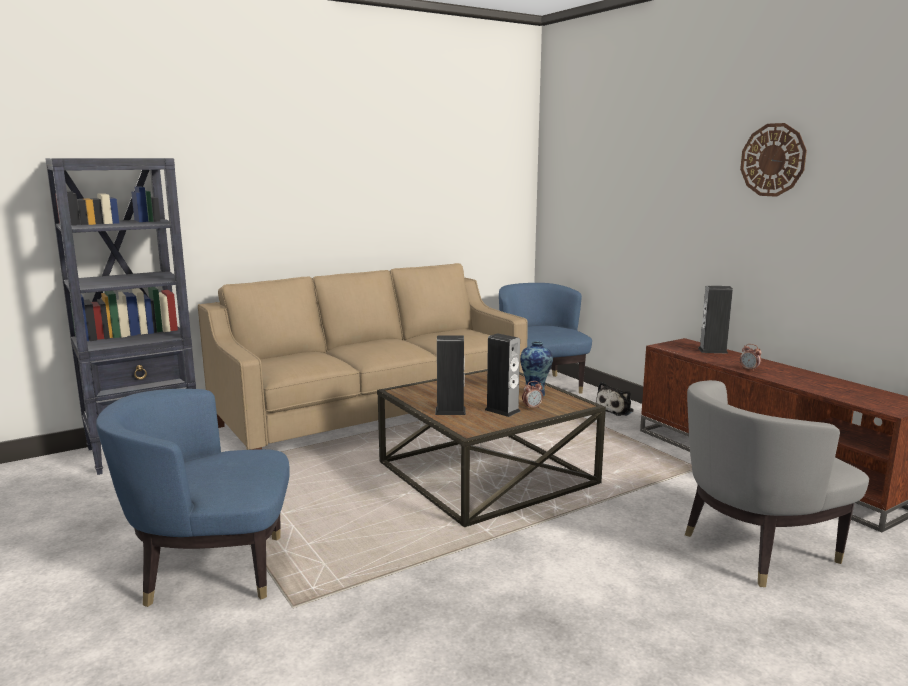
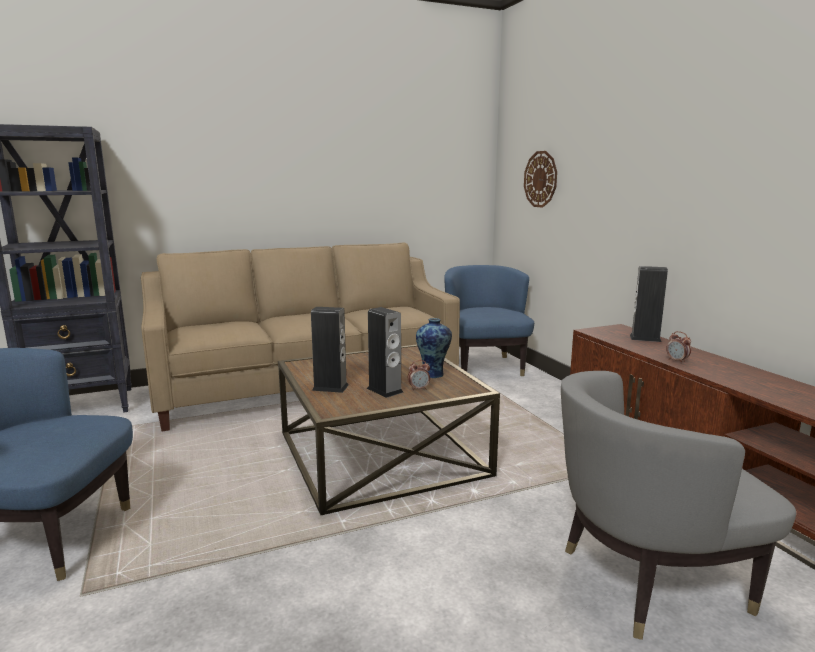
camera: 10 degrees right, 0 degrees up
plush toy [596,382,634,416] -> none
wall clock [740,123,807,197] -> wall clock moved to [524,151,557,208]

